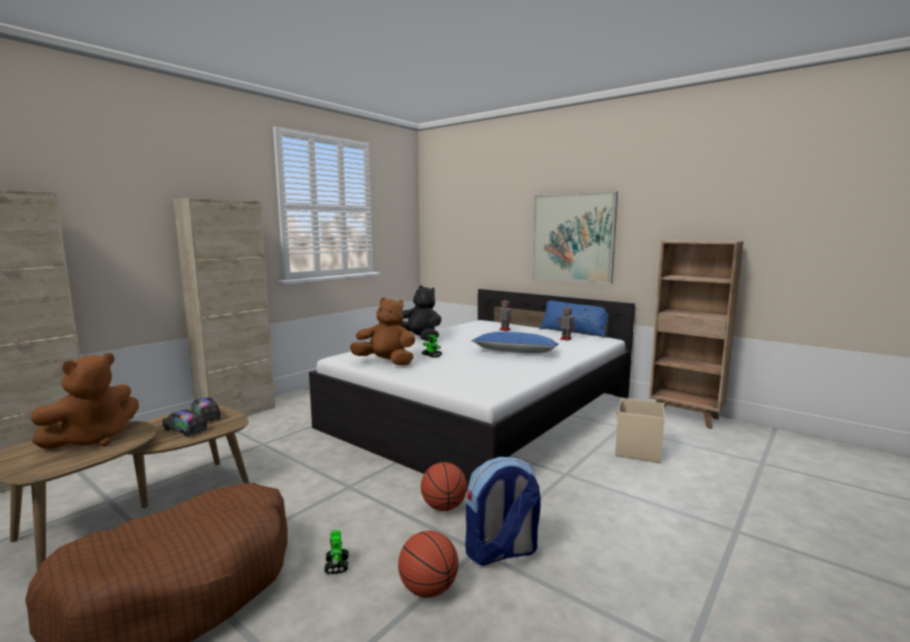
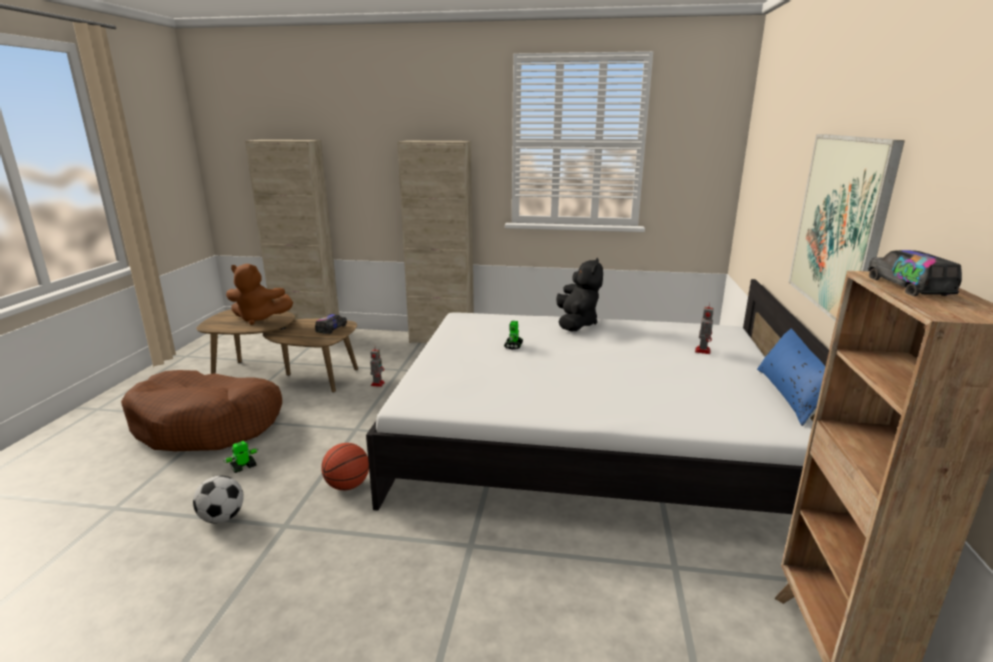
camera: 60 degrees right, 10 degrees up
toy truck [162,410,208,437] -> toy truck moved to [868,250,962,296]
brown plush toy [350,297,415,365] -> none
basketball [398,530,458,598] -> football [193,476,244,523]
backpack [465,457,541,566] -> none
blue pillow [471,332,559,353] -> none
toy robot [558,304,575,341] -> toy robot moved to [370,346,385,387]
beige storage box [615,398,664,463] -> none

